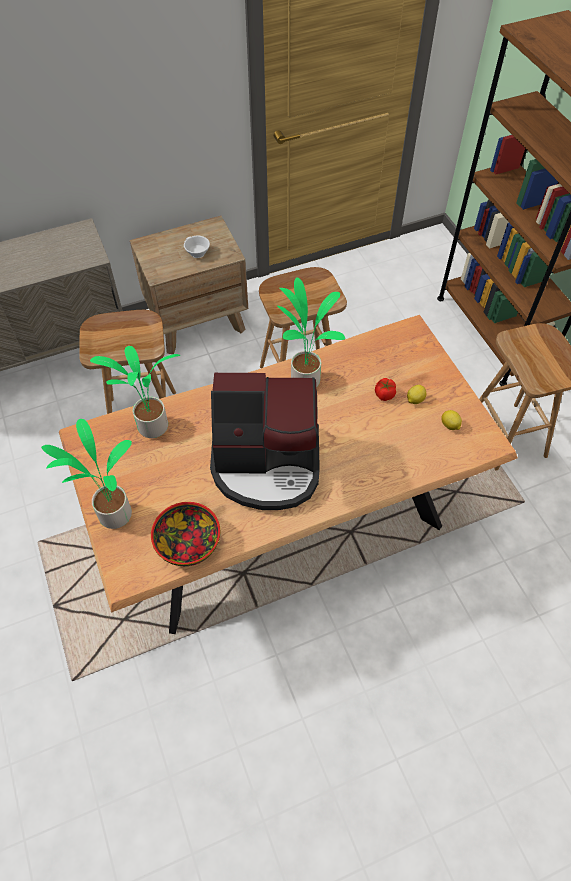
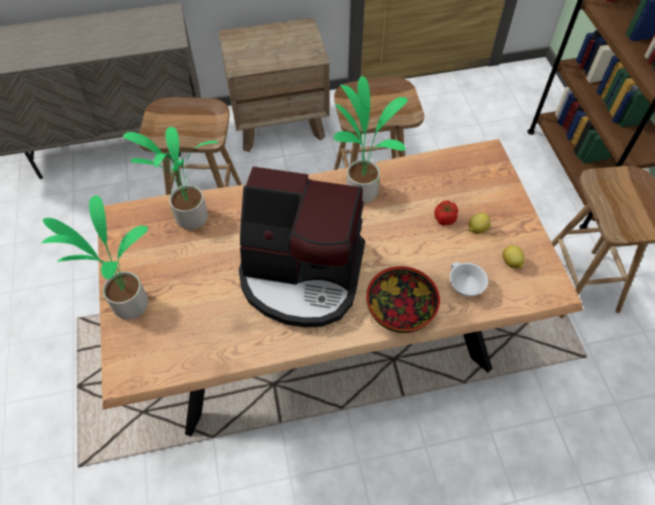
camera: 10 degrees right, 0 degrees up
bowl [151,502,220,566] -> bowl moved to [366,266,440,333]
white cup [184,236,210,258] -> white cup moved to [450,262,488,296]

